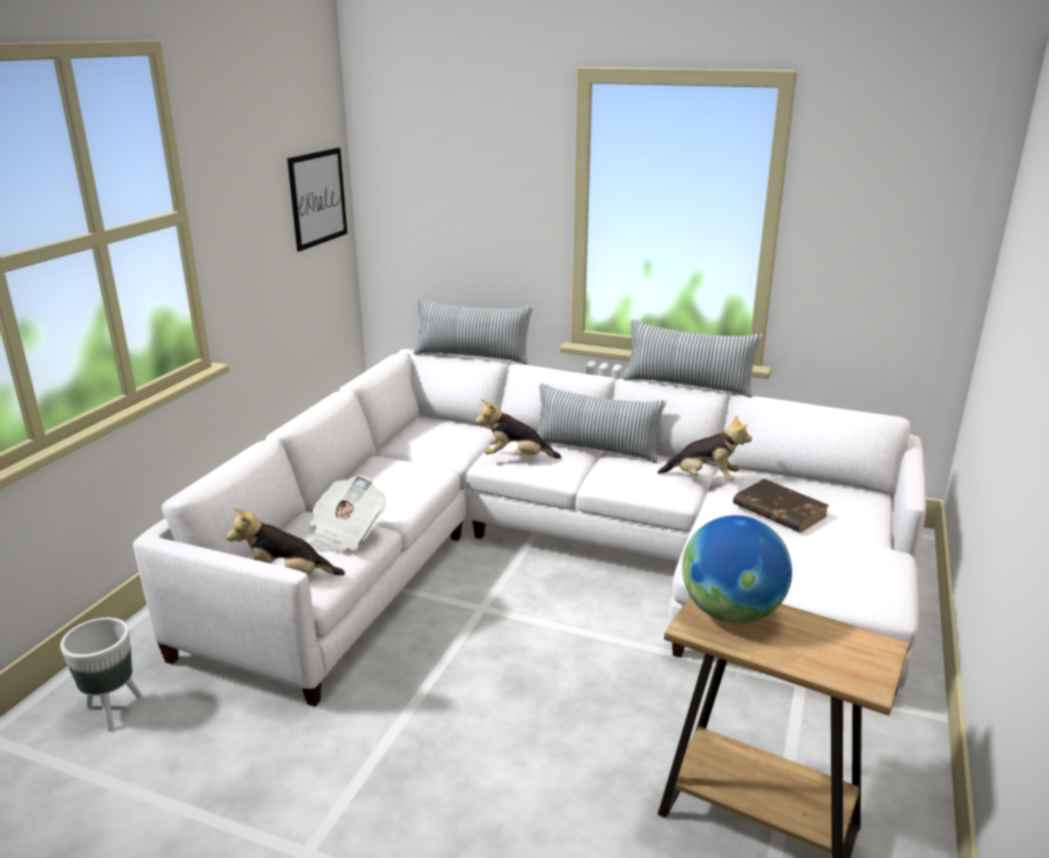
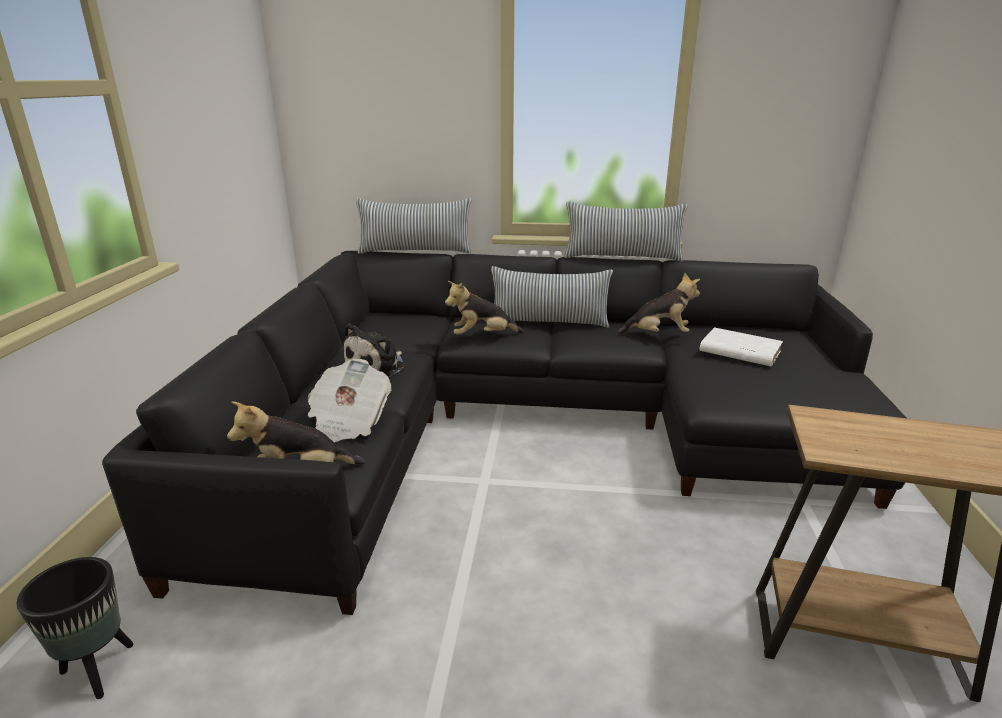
camera: 15 degrees left, 0 degrees up
white planter [60,618,142,731] -> black planter [16,557,134,699]
white sofa [133,349,926,707] -> black sofa [102,251,906,615]
picture [287,148,347,252] -> none
globe [682,515,792,624] -> none
brown book [733,479,829,533] -> white book [700,327,783,367]
none -> plush toy [343,323,405,378]

